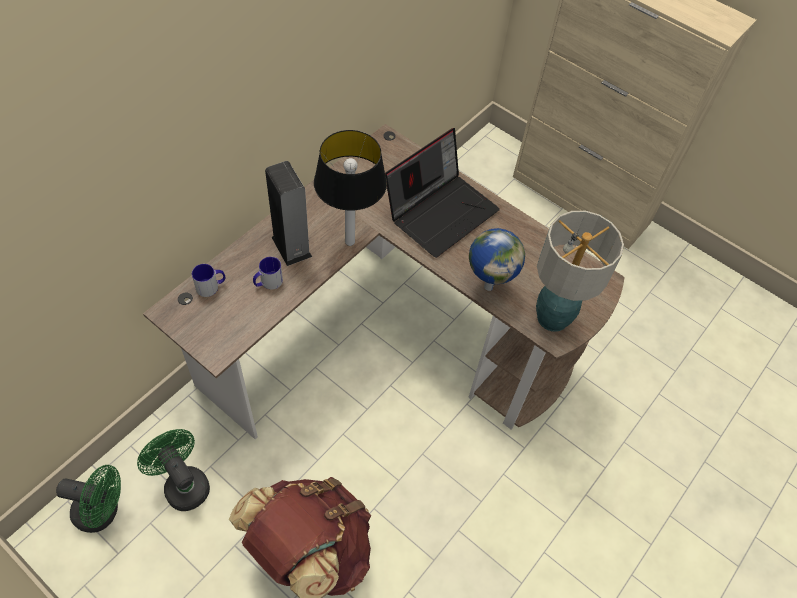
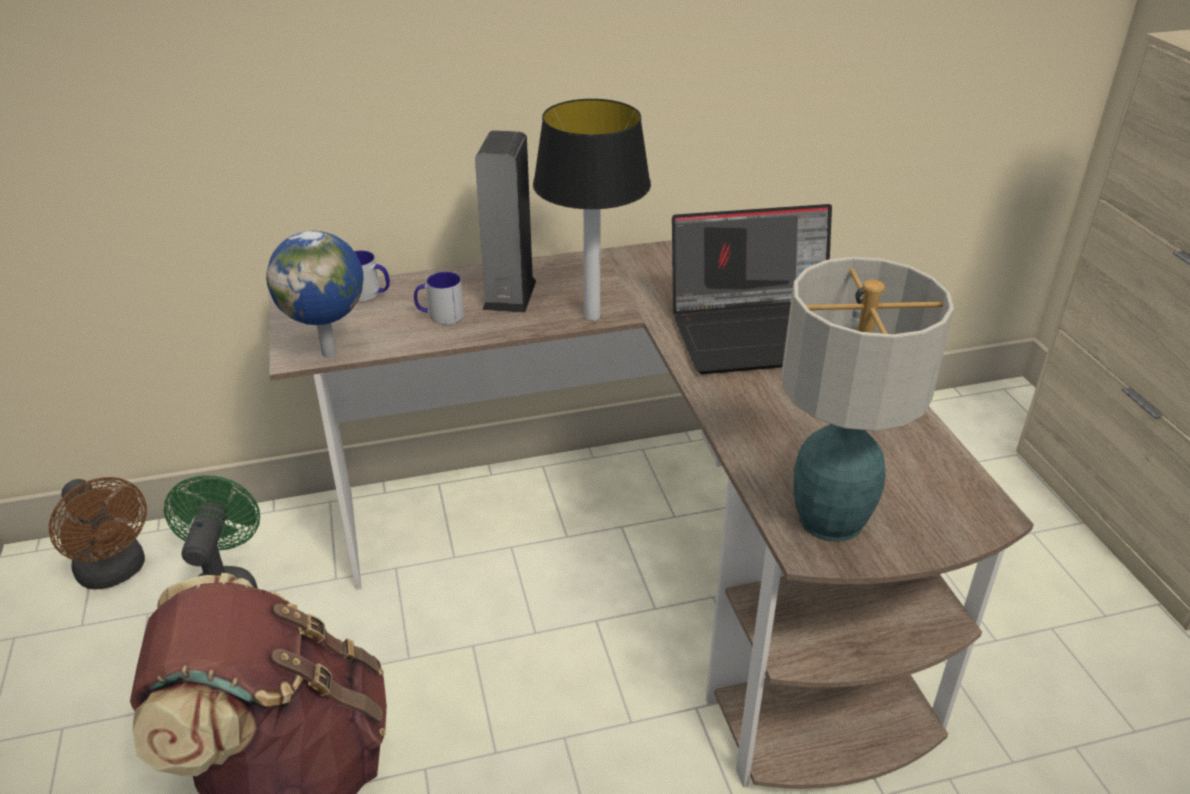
camera: 40 degrees right, 20 degrees down
green fan [56,465,121,533] -> brown fan [49,477,147,590]
globe [469,228,525,291] -> globe moved to [266,231,363,358]

